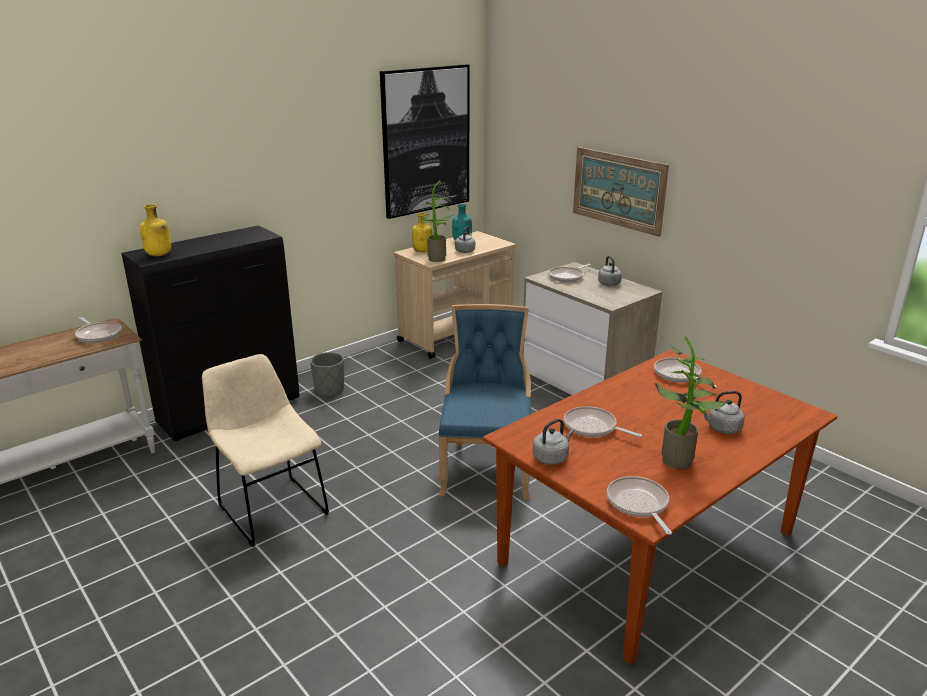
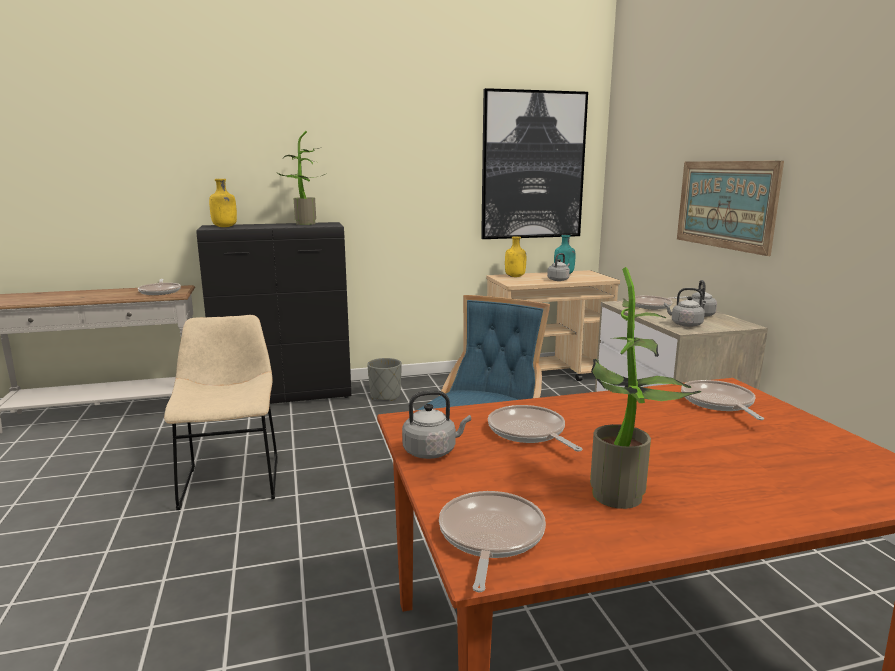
camera: 25 degrees right, 10 degrees down
potted plant [420,180,457,262] -> potted plant moved to [278,131,325,225]
grey kettle [704,391,745,434] -> grey kettle moved to [664,288,705,327]

